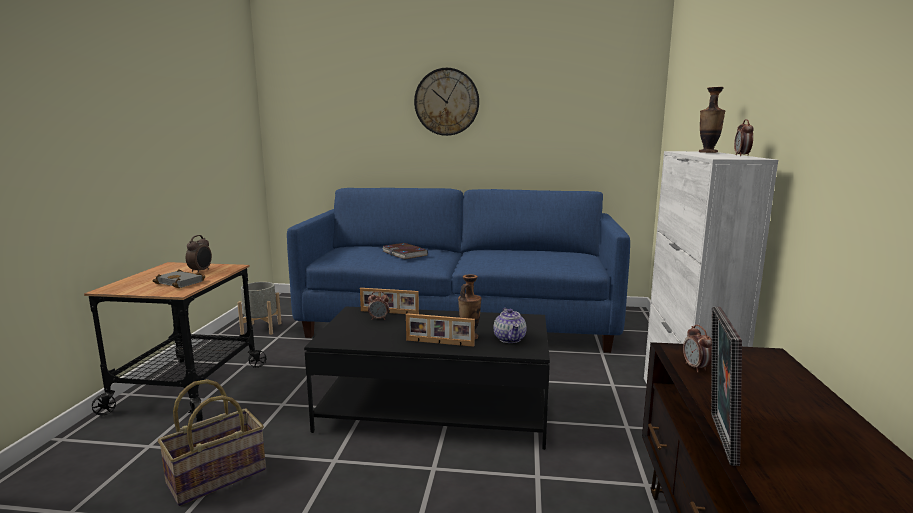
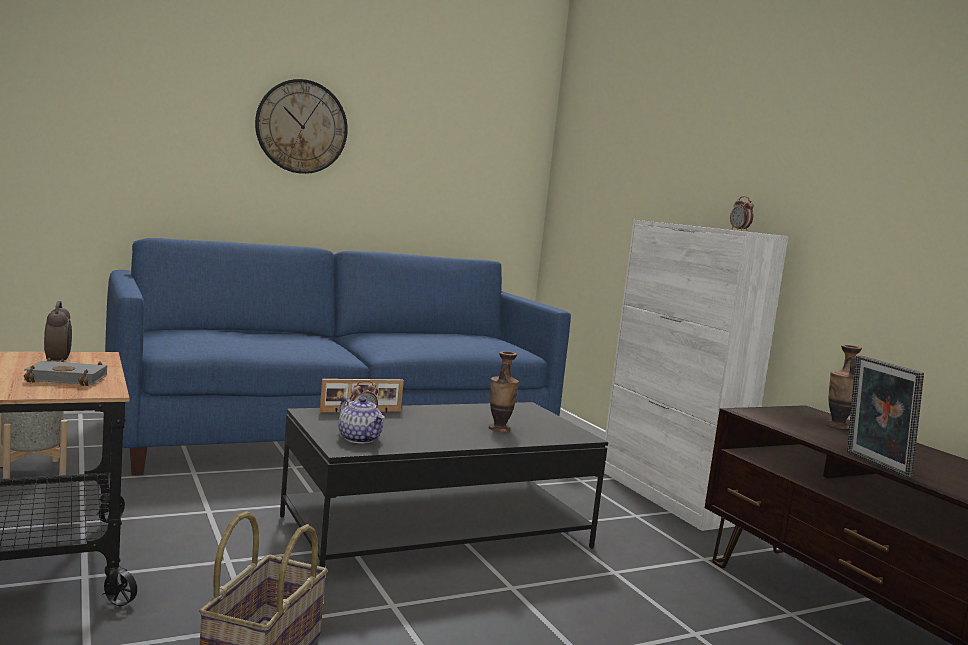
camera: 35 degrees left, 5 degrees down
book [383,243,428,259] -> none
picture frame [406,313,475,347] -> none
teapot [494,308,526,343] -> teapot moved to [338,397,385,444]
alarm clock [683,325,712,372] -> none
vase [699,87,725,153] -> vase moved to [825,345,862,429]

